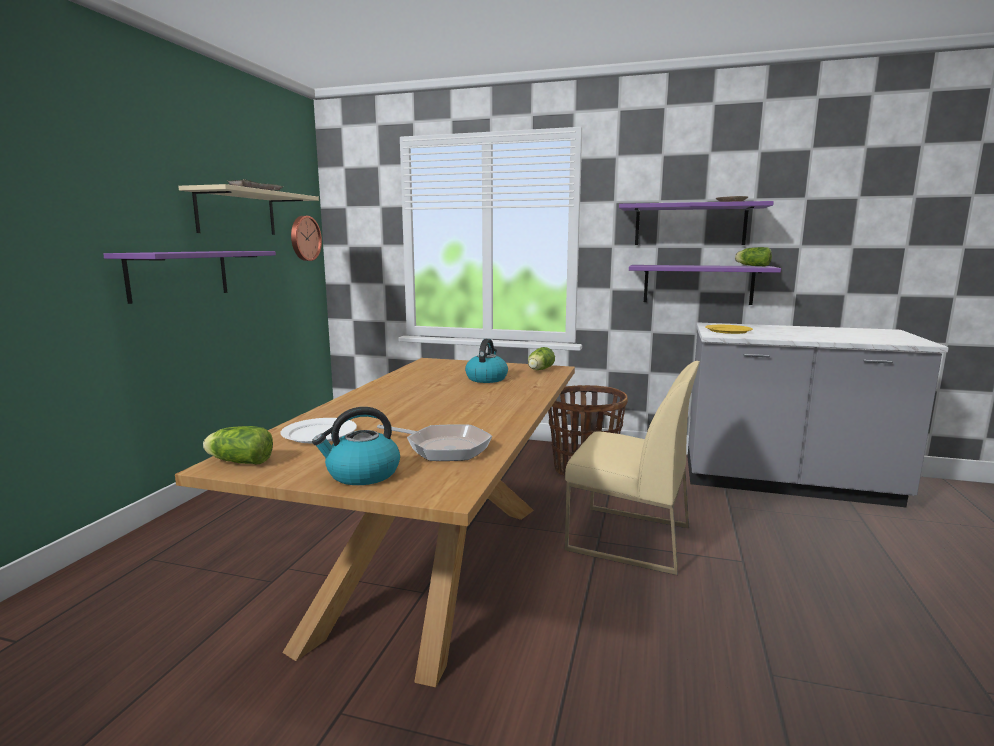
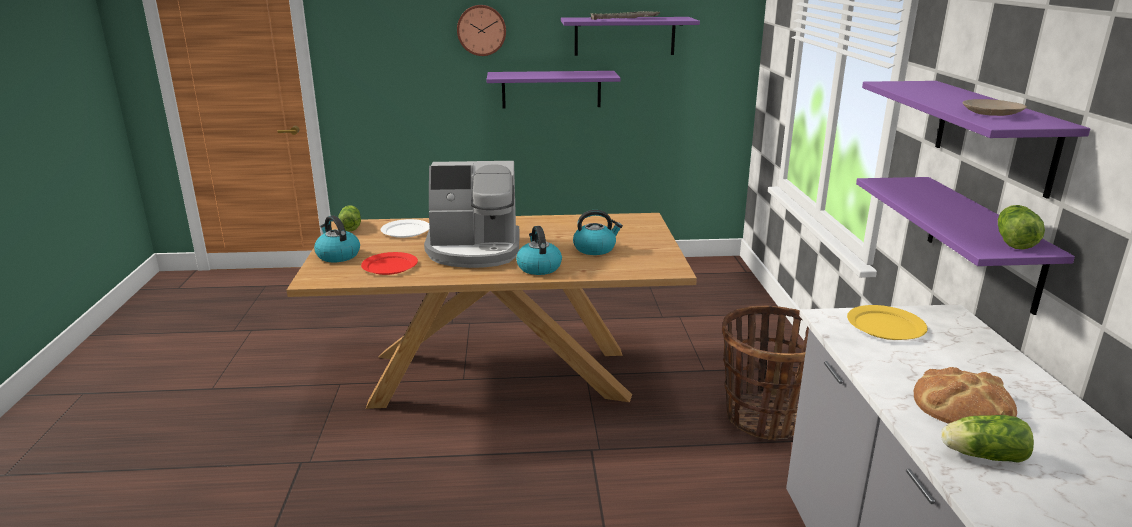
camera: 70 degrees right, 10 degrees up
beige shelf [178,184,319,235] -> purple shelf [561,17,700,56]
wall clock [291,216,322,261] -> wall clock moved to [457,5,506,56]
frying pan [377,424,492,461] -> red plate [361,252,418,275]
lettuce [528,347,555,370] -> lettuce moved to [941,415,1034,463]
beige chair [565,361,700,575] -> none
none -> coffee machine [424,161,519,268]
none -> kettle [516,226,562,275]
none -> bread [914,367,1017,424]

